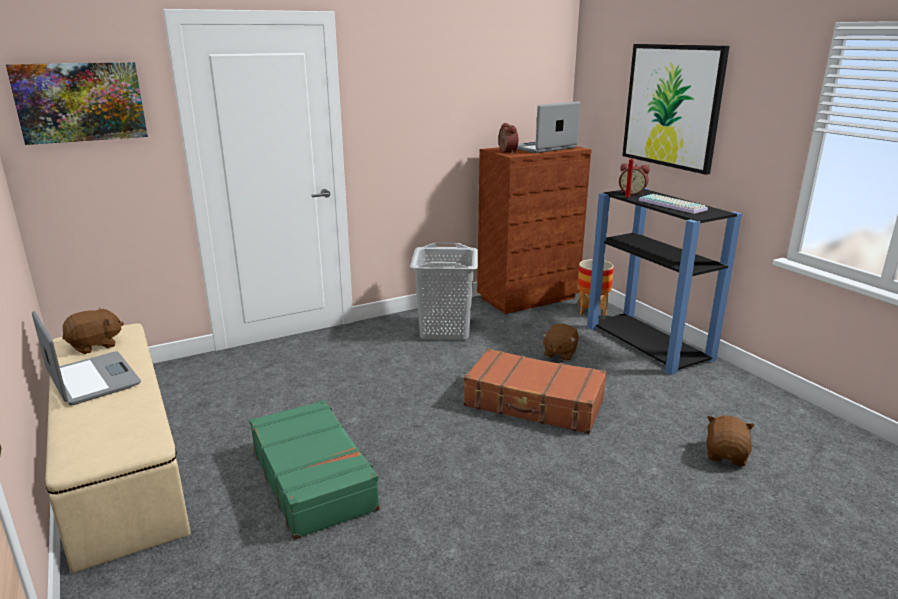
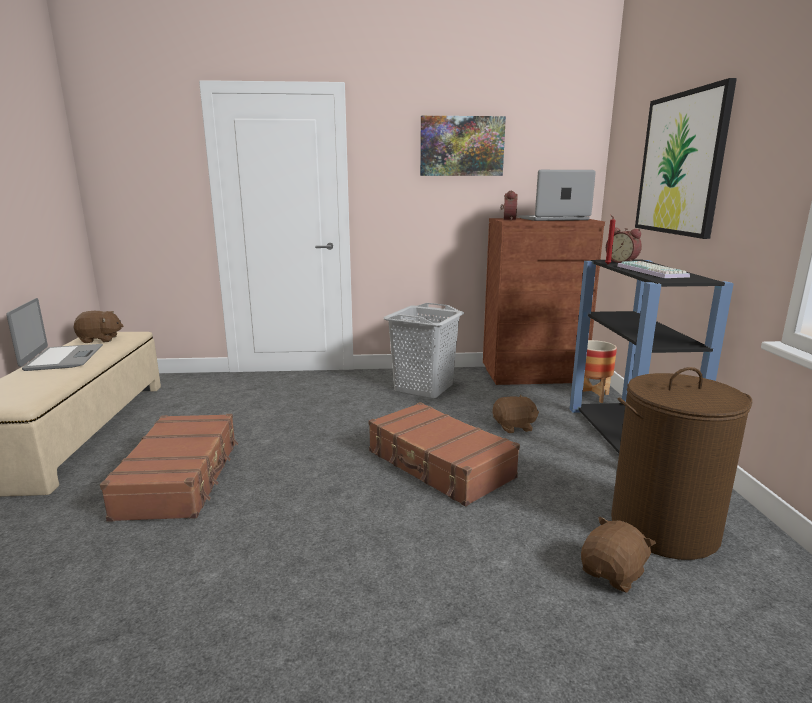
camera: 25 degrees right, 5 degrees down
picture [6,62,148,145] -> picture moved to [420,116,506,176]
green suitcase [249,400,380,540] -> brown suitcase [100,414,238,522]
brown plush toy [542,324,579,361] -> brown plush toy turned 150 degrees counterclockwise [492,395,539,433]
none -> brown laundry basket [611,367,752,560]

